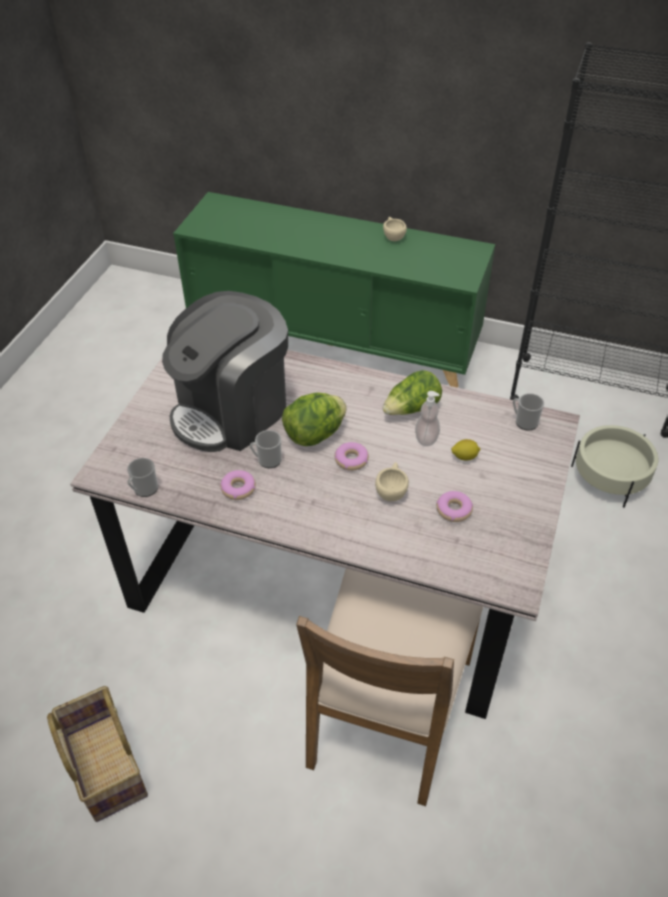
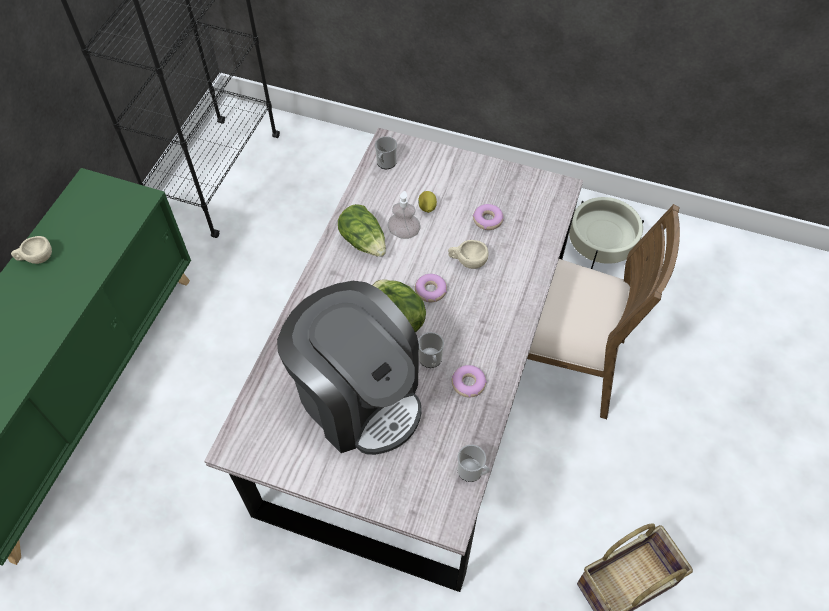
camera: 90 degrees left, 10 degrees up
beige planter [571,425,658,508] -> beige planter moved to [569,197,644,269]

